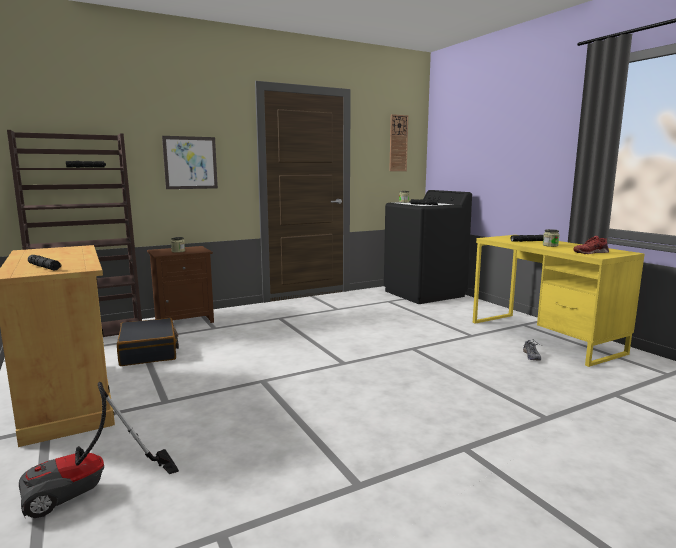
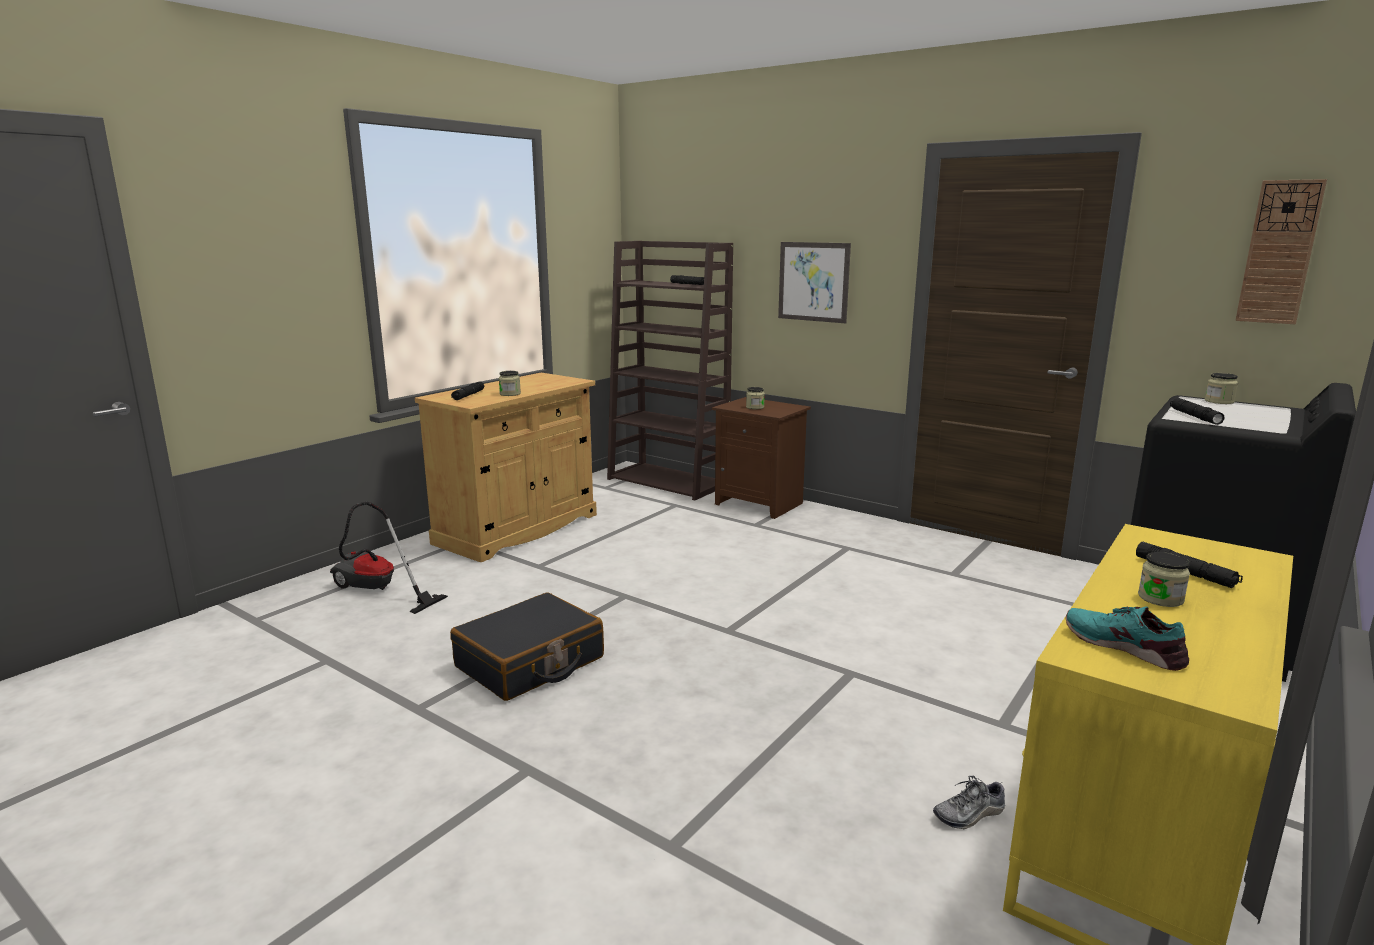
camera: 65 degrees right, 5 degrees up
black suitcase [117,318,179,366] -> black suitcase moved to [450,593,604,701]
red shoe [573,236,609,254] -> turquoise shoe [1066,606,1189,671]
none -> jar [499,371,521,396]

